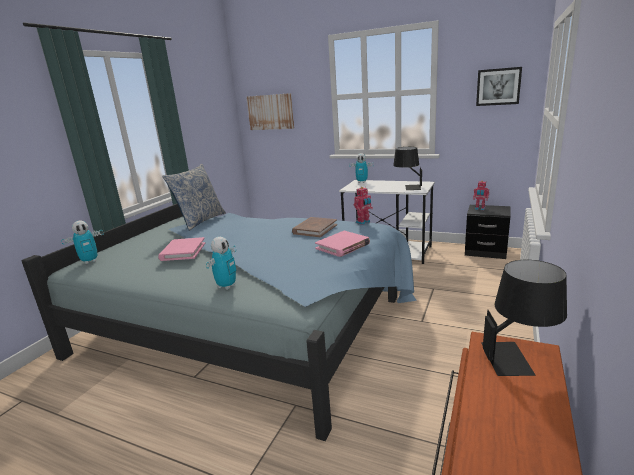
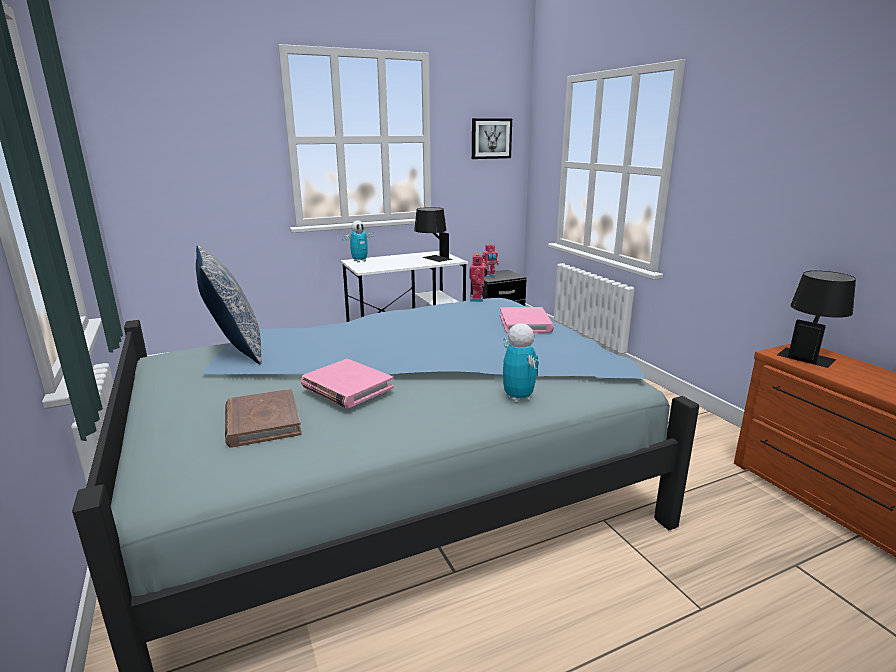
camera: 50 degrees left, 0 degrees up
toy robot [61,221,104,264] -> none
picture [246,93,294,130] -> none
brown book [292,217,337,237] -> brown book moved to [225,389,302,448]

